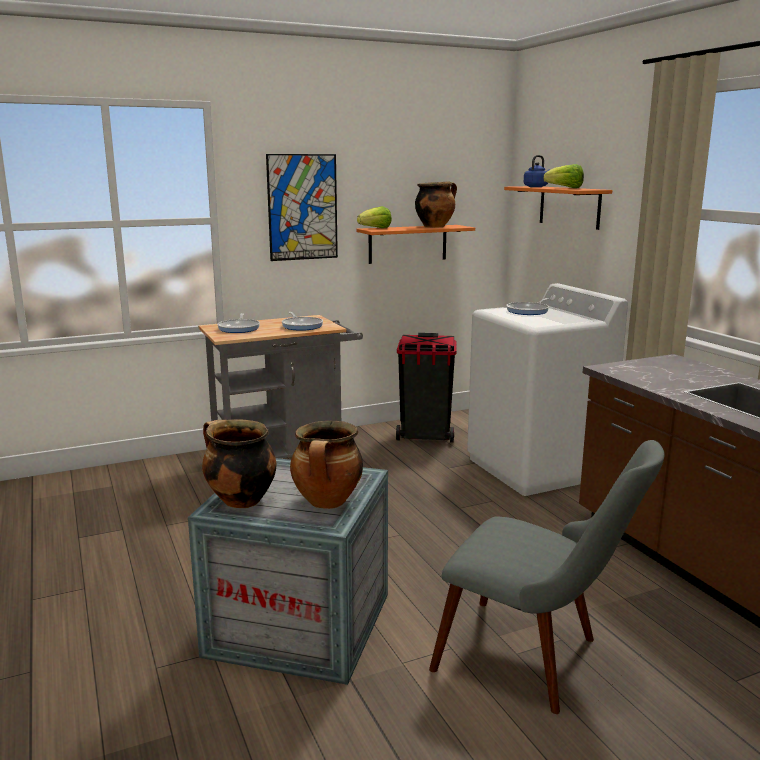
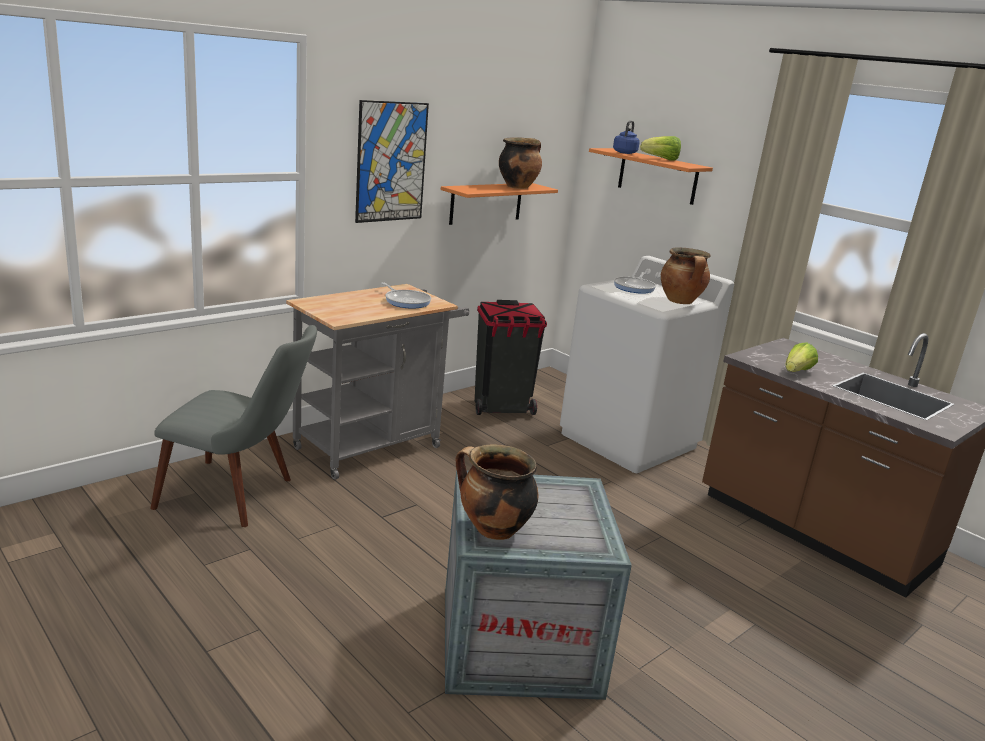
camera: 20 degrees left, 5 degrees up
frying pan [217,313,260,333] -> none
cooking pot [290,421,363,509] -> cooking pot moved to [661,247,711,304]
lettuce [357,206,392,228] -> lettuce moved to [785,342,818,372]
grey chair [429,440,665,714] -> grey chair moved to [150,325,317,527]

